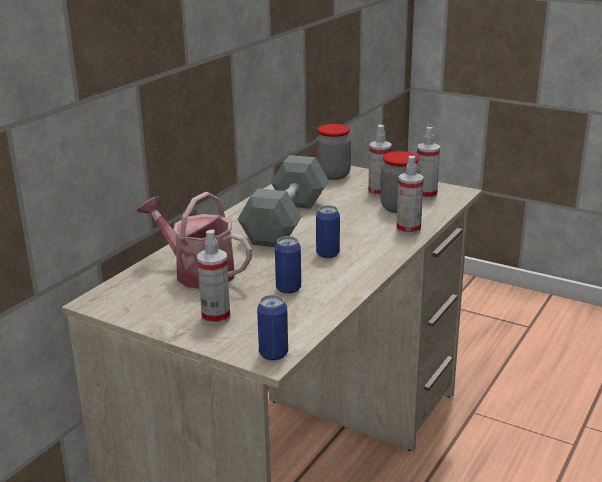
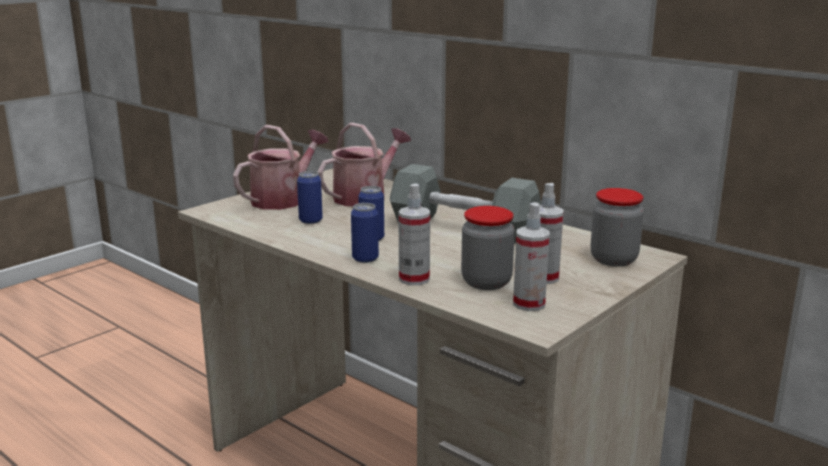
camera: 100 degrees right, 5 degrees down
spray bottle [197,230,230,325] -> watering can [233,125,329,210]
can [257,295,288,361] -> can moved to [351,203,379,263]

